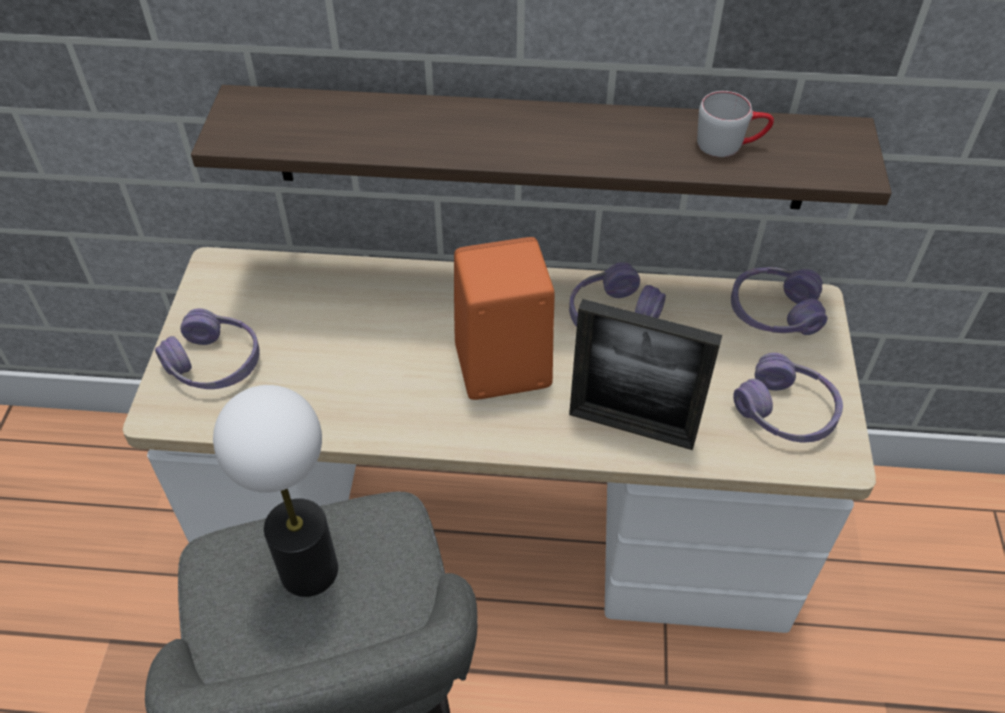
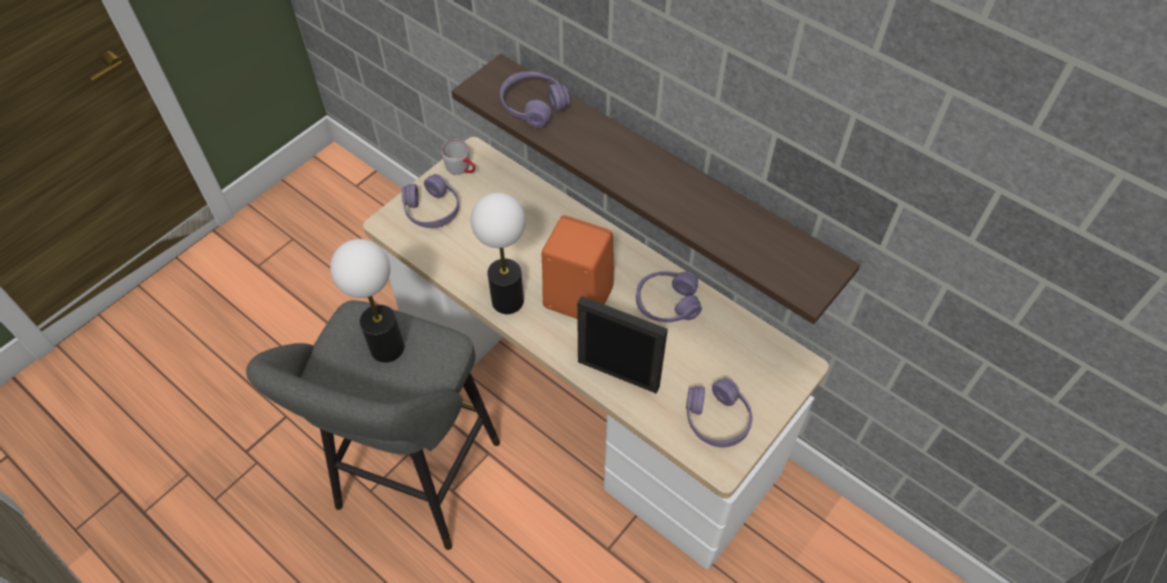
camera: 35 degrees right, 5 degrees up
picture frame [569,299,722,450] -> picture frame turned 150 degrees clockwise [577,296,668,394]
grey mug [697,91,774,157] -> grey mug moved to [441,139,476,175]
purple headphones [731,267,828,335] -> purple headphones moved to [500,71,570,128]
none -> table lamp [471,192,526,314]

